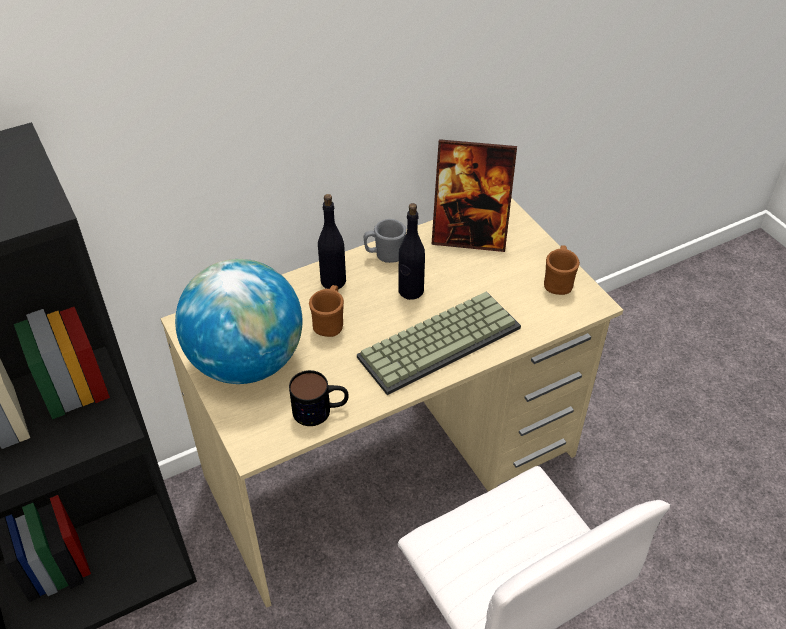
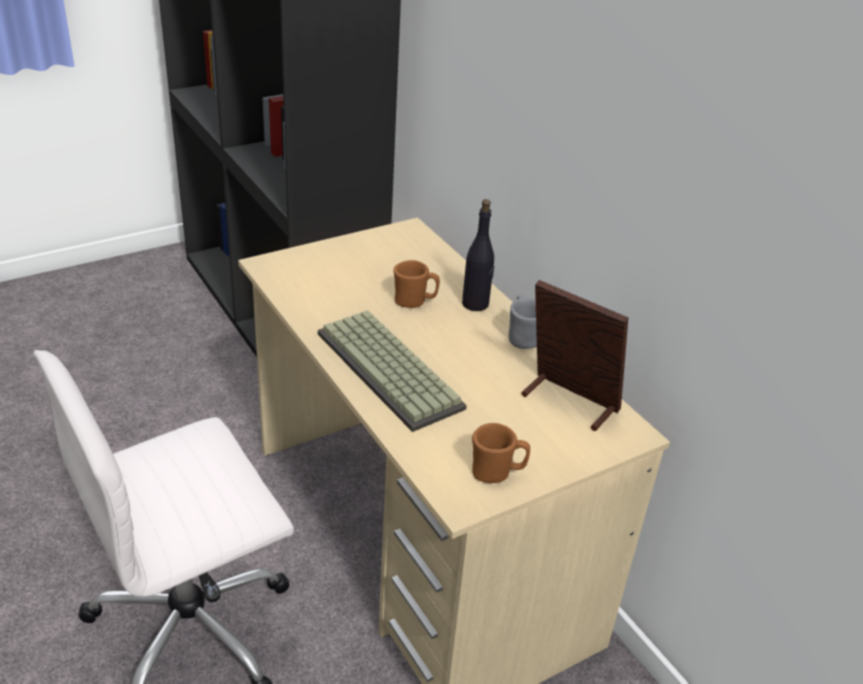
camera: 85 degrees right, 10 degrees down
globe [175,259,303,384] -> none
mug [289,370,349,426] -> none
black bottle [398,203,425,300] -> none
picture frame [431,139,517,252] -> picture frame turned 120 degrees clockwise [521,280,628,431]

